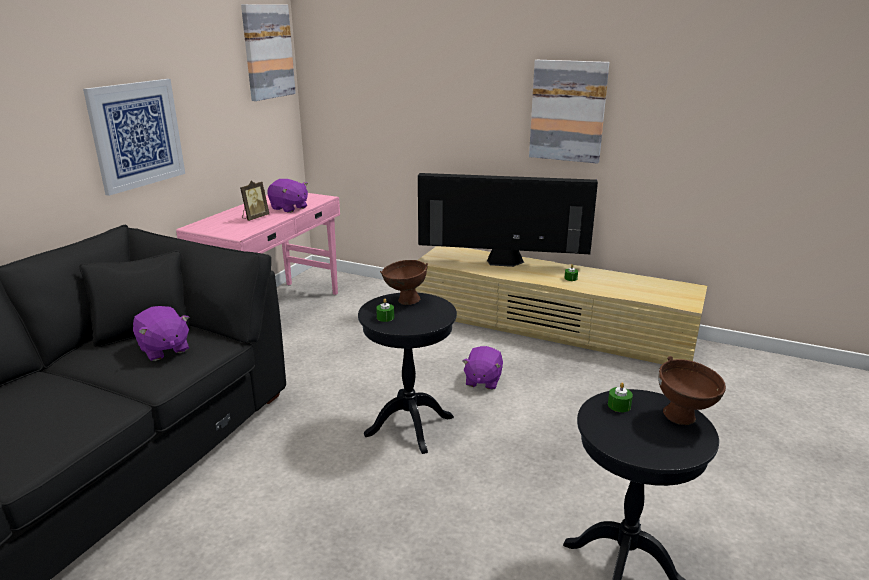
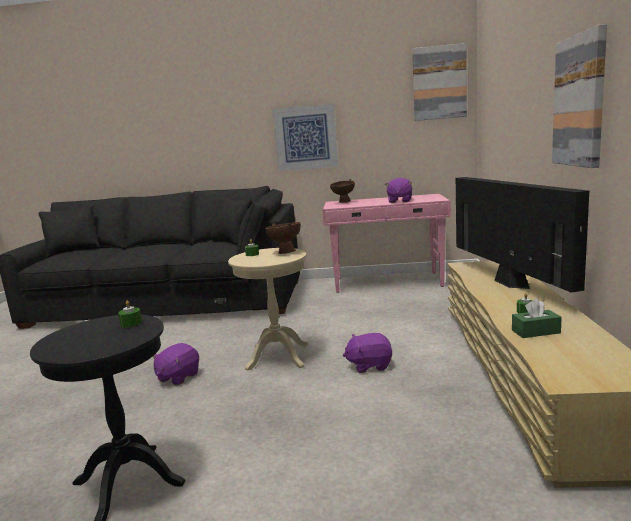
camera: 70 degrees right, 10 degrees down
purple plush toy [133,306,190,361] -> purple plush toy moved to [153,343,199,385]
picture frame [240,181,269,221] -> none
black side table [358,293,457,454] -> beige side table [228,248,308,370]
brown bowl [658,356,726,425] -> brown bowl moved to [330,179,355,203]
none -> green tissue box [512,299,562,338]

